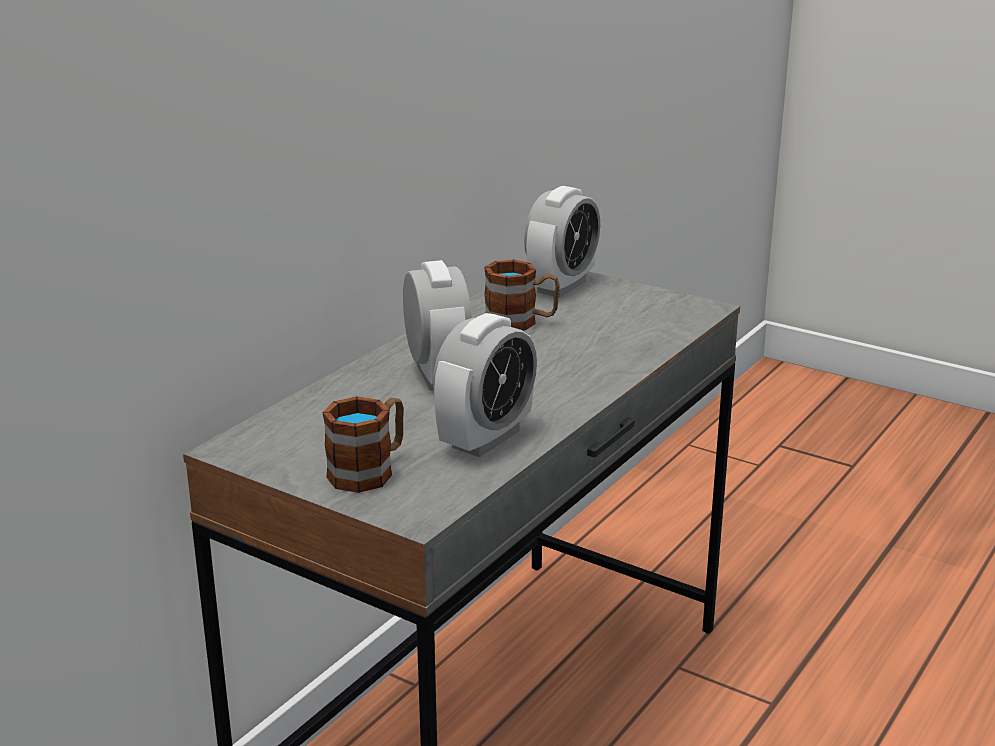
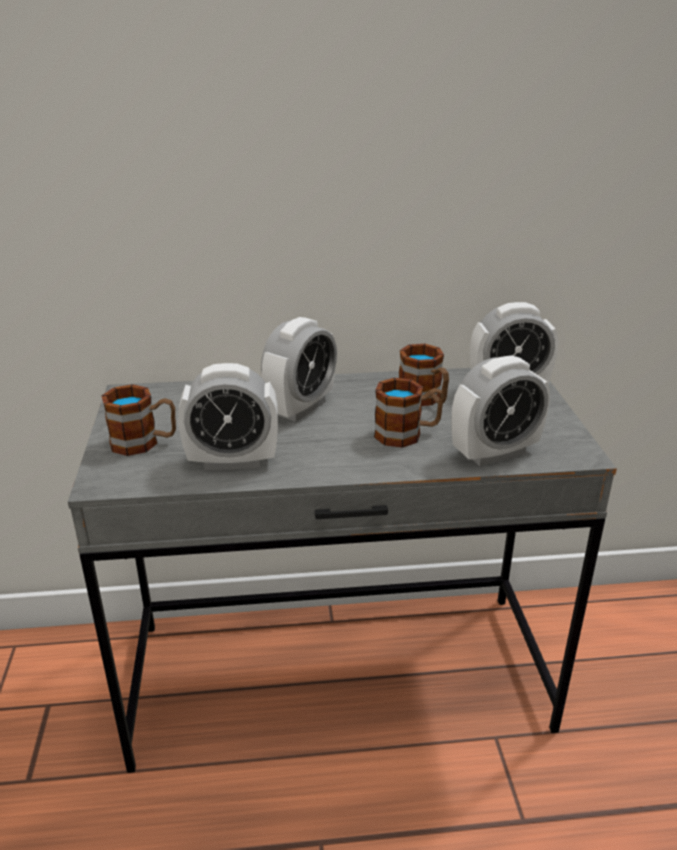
camera: 50 degrees right, 5 degrees up
none -> mug [374,378,444,448]
none -> alarm clock [451,355,550,466]

